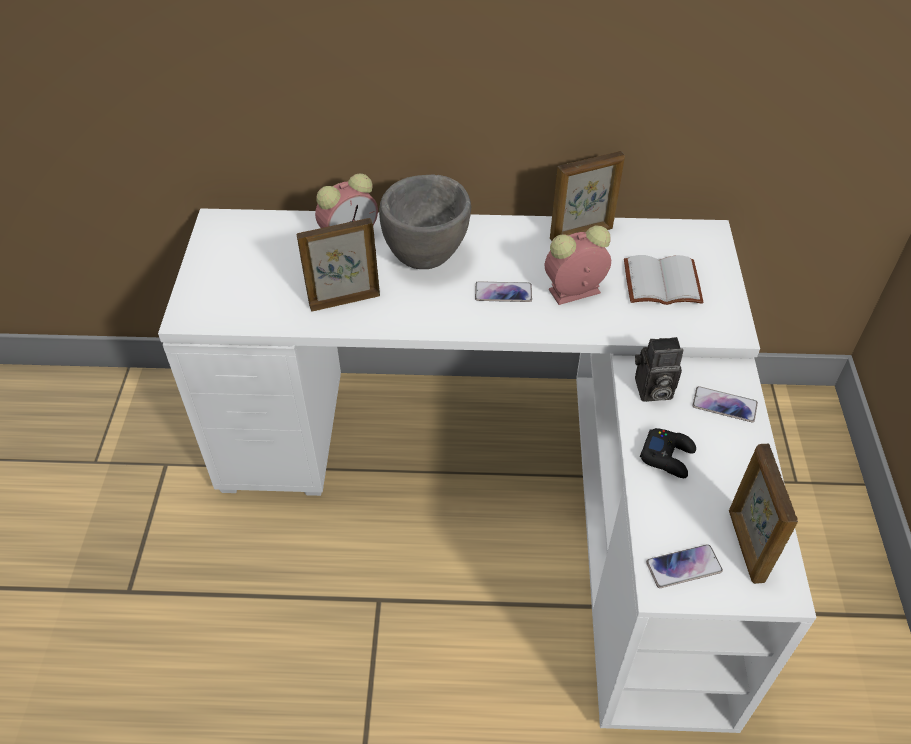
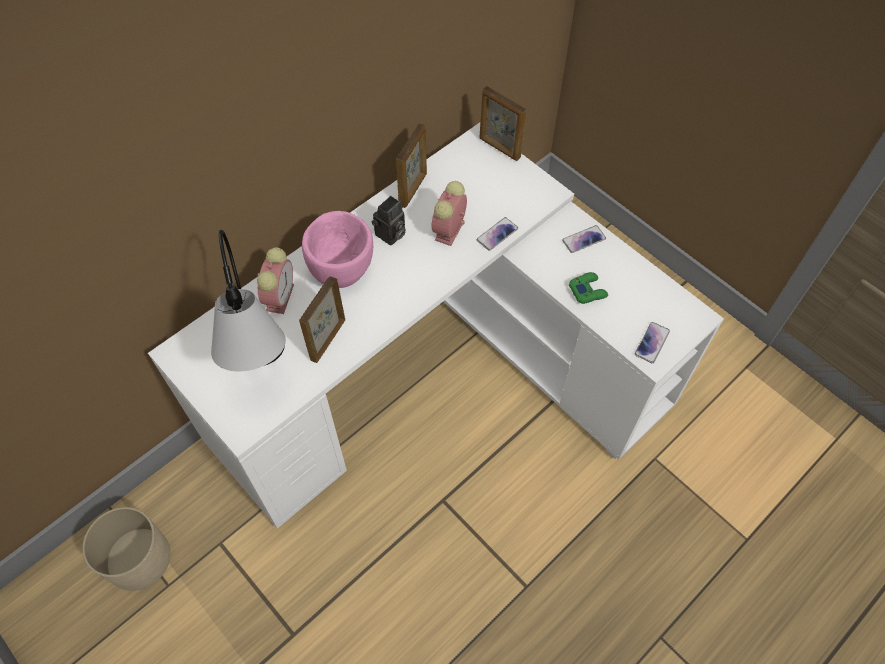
camera: 45 degrees left, 10 degrees up
grey bowl [379,174,471,269] -> pink bowl [302,211,373,288]
phone [475,281,532,302] -> phone moved to [477,217,518,251]
white book [624,255,704,305] -> none
camera [635,337,683,402] -> camera moved to [372,196,406,245]
black game controller [640,428,696,478] -> green game controller [569,272,608,304]
picture frame [729,444,798,584] -> picture frame moved to [480,86,527,161]
none -> beige planter [82,507,171,591]
none -> table lamp [211,230,286,371]

